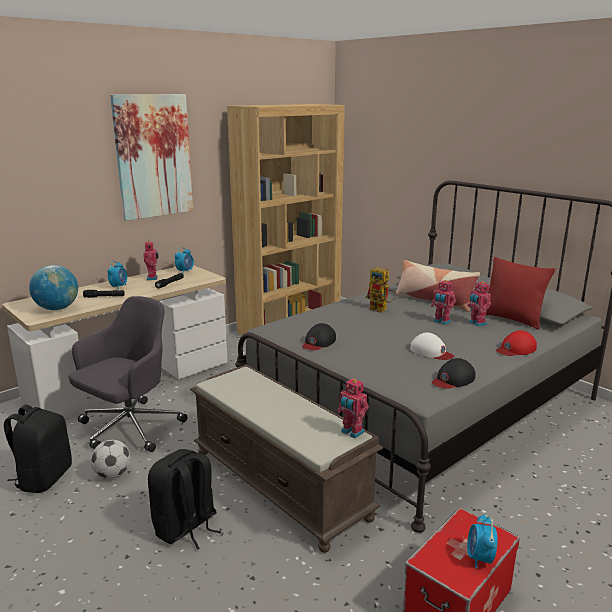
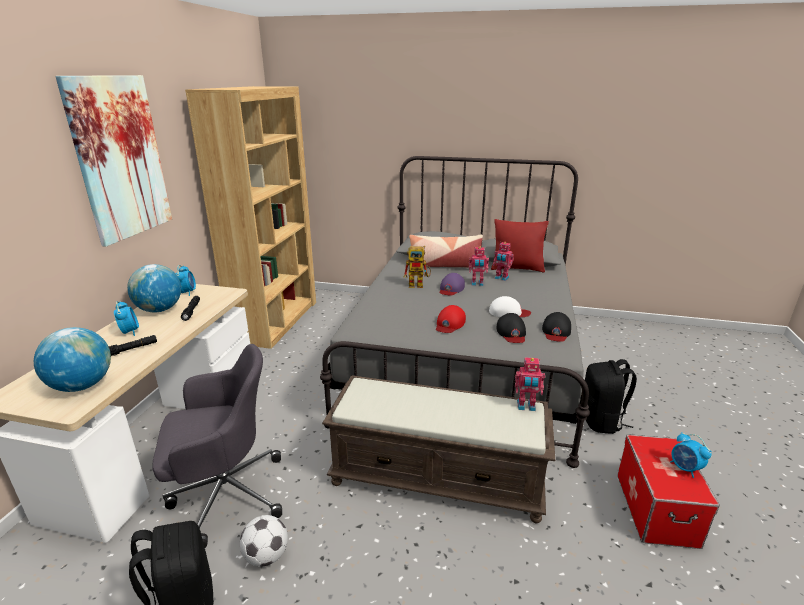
camera: 35 degrees left, 5 degrees up
grey office chair [69,296,187,452] -> grey office chair turned 75 degrees clockwise [152,344,282,548]
toy robot [143,241,159,280] -> globe [127,264,181,312]
black backpack [148,449,221,550] -> black backpack moved to [585,359,637,434]
black cap [302,323,336,350] -> black cap moved to [496,313,526,343]
red cap [496,330,537,356] -> red cap moved to [436,305,466,333]
none -> purple cap [439,273,465,296]

